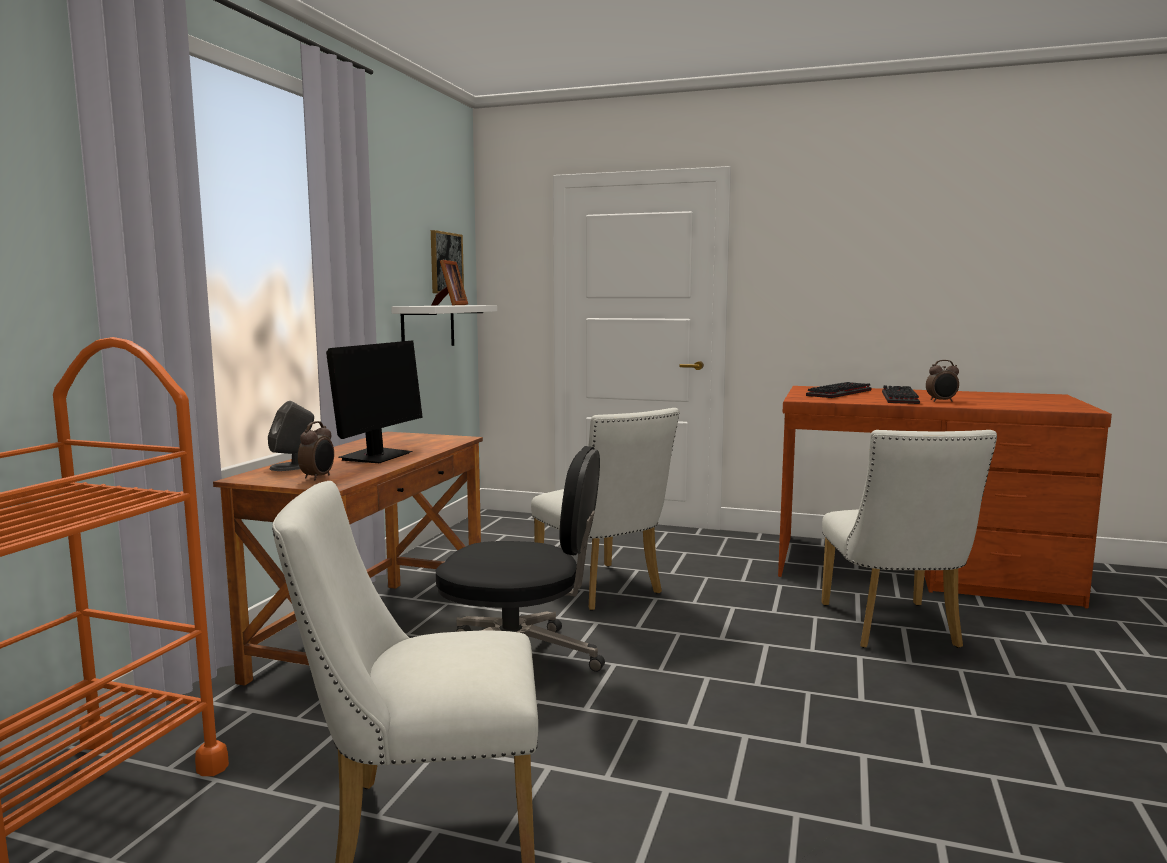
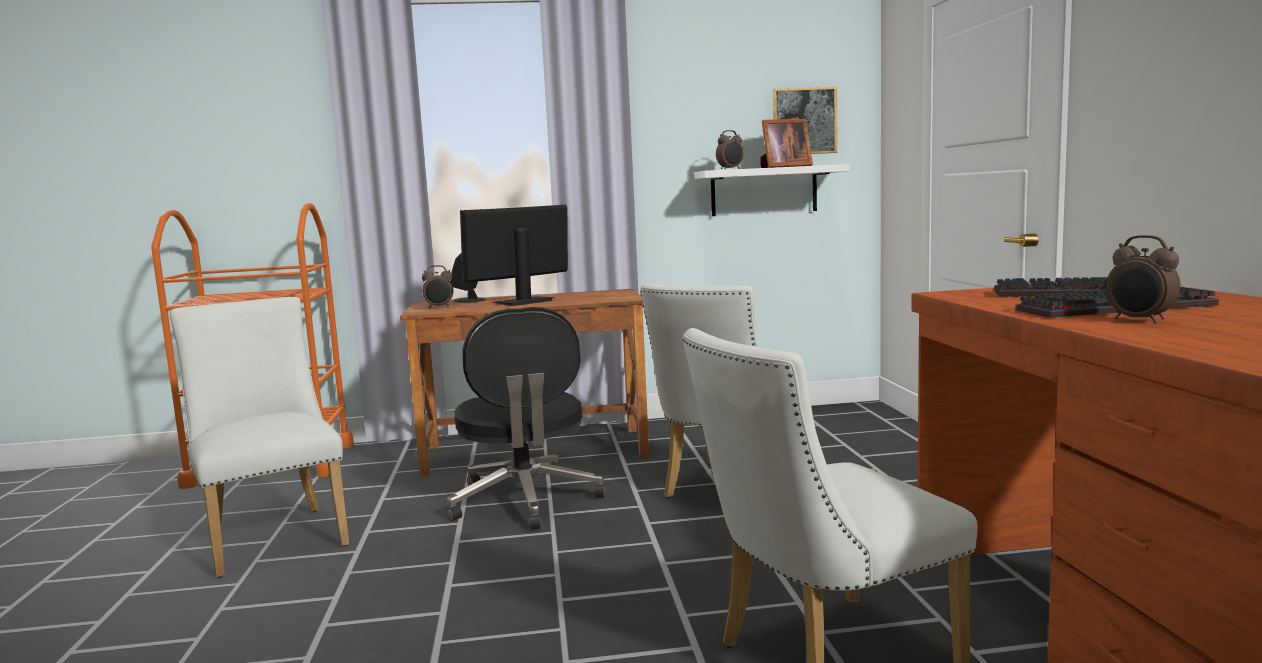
camera: 65 degrees right, 0 degrees up
monitor [326,340,423,463] -> monitor turned 150 degrees clockwise [460,205,568,306]
none -> alarm clock [716,130,744,169]

